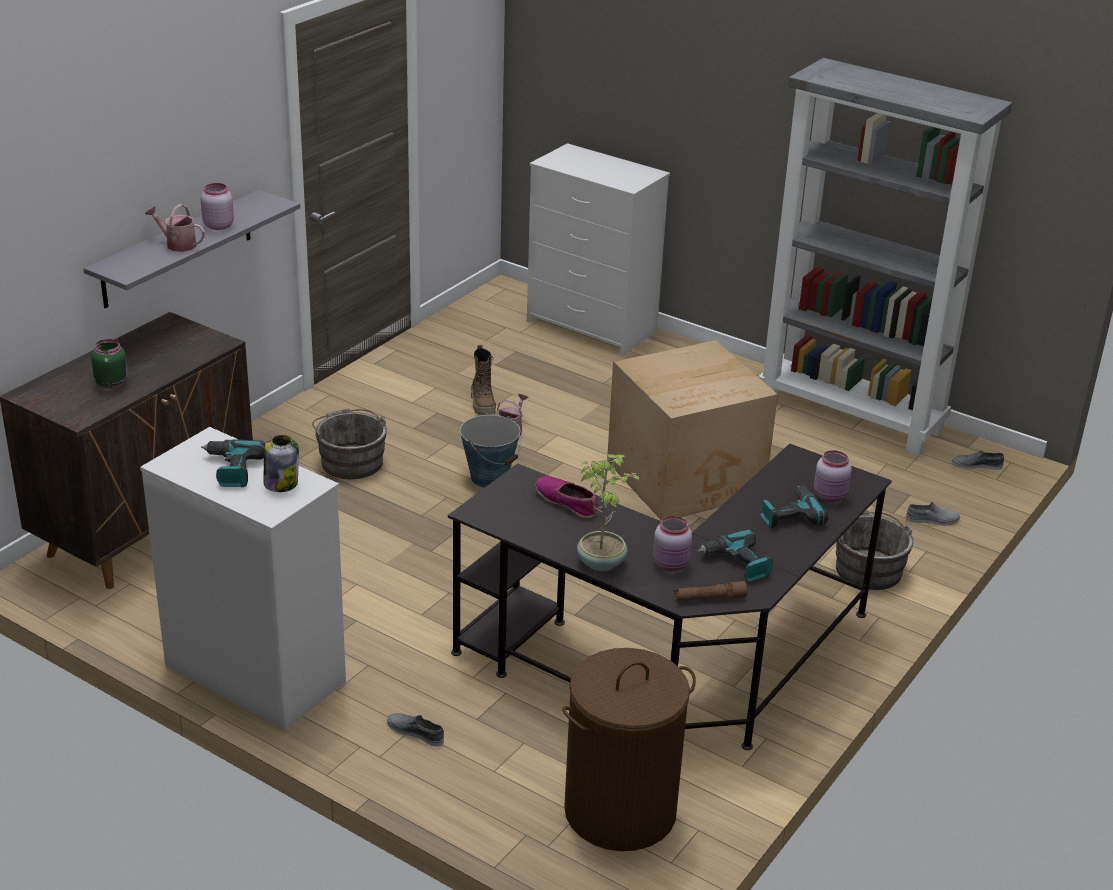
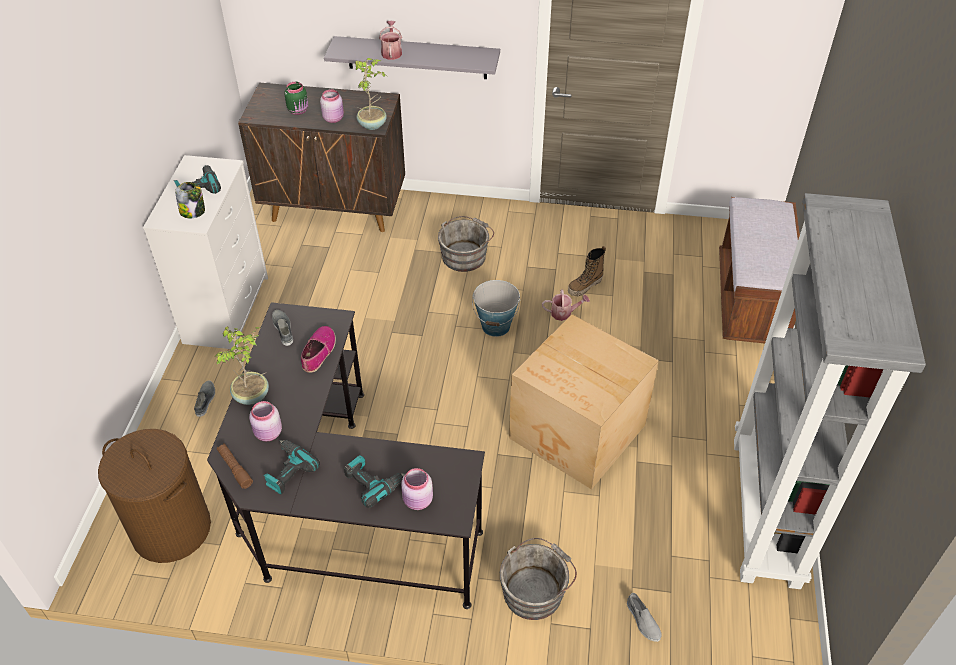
camera: 65 degrees right, 15 degrees up
pink jar [201,183,234,230] -> pink jar moved to [320,89,344,123]
white dresser [527,143,670,356] -> brown bench [719,197,800,343]
grey shoe [951,450,1004,470] -> grey shoe moved to [272,310,293,346]
none -> potted plant [355,58,388,130]

